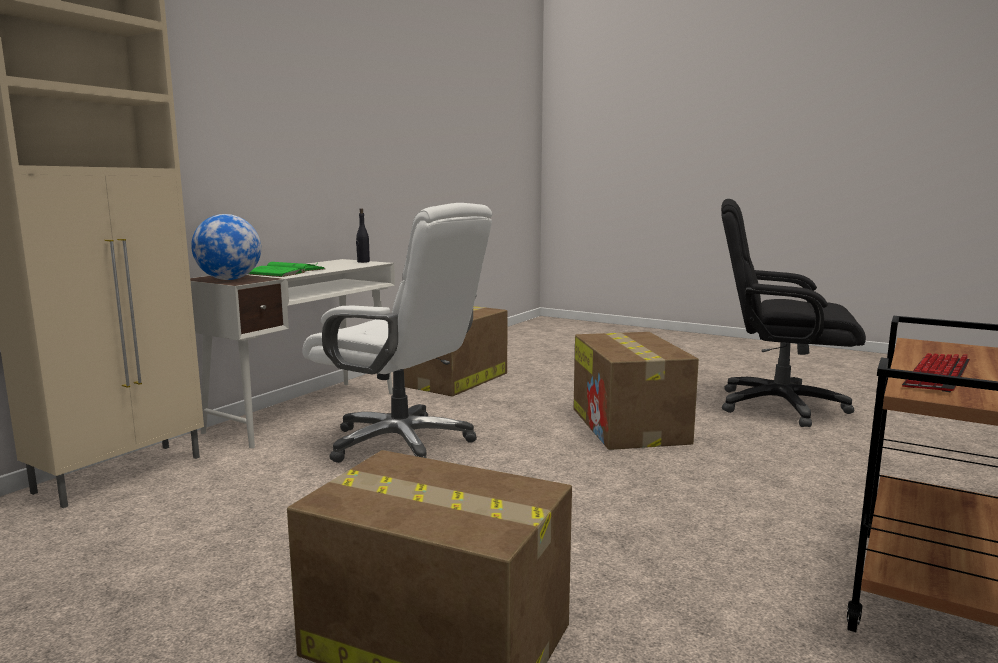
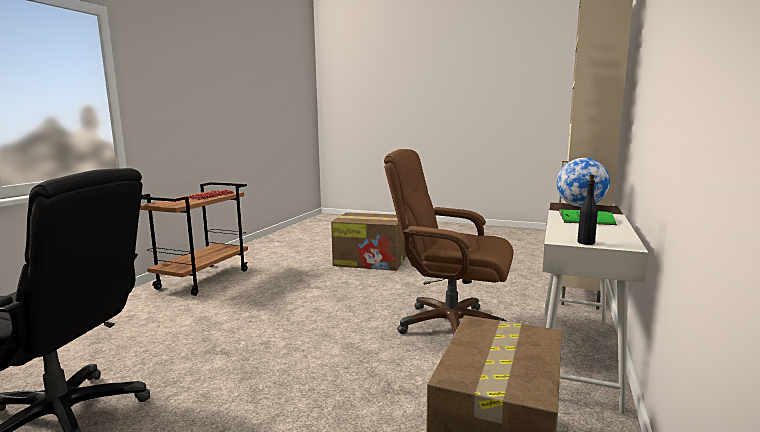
camera: 170 degrees right, 0 degrees up
white office chair [302,203,492,463] -> brown office chair [384,149,514,335]
cardboard box [573,332,699,450] -> none

